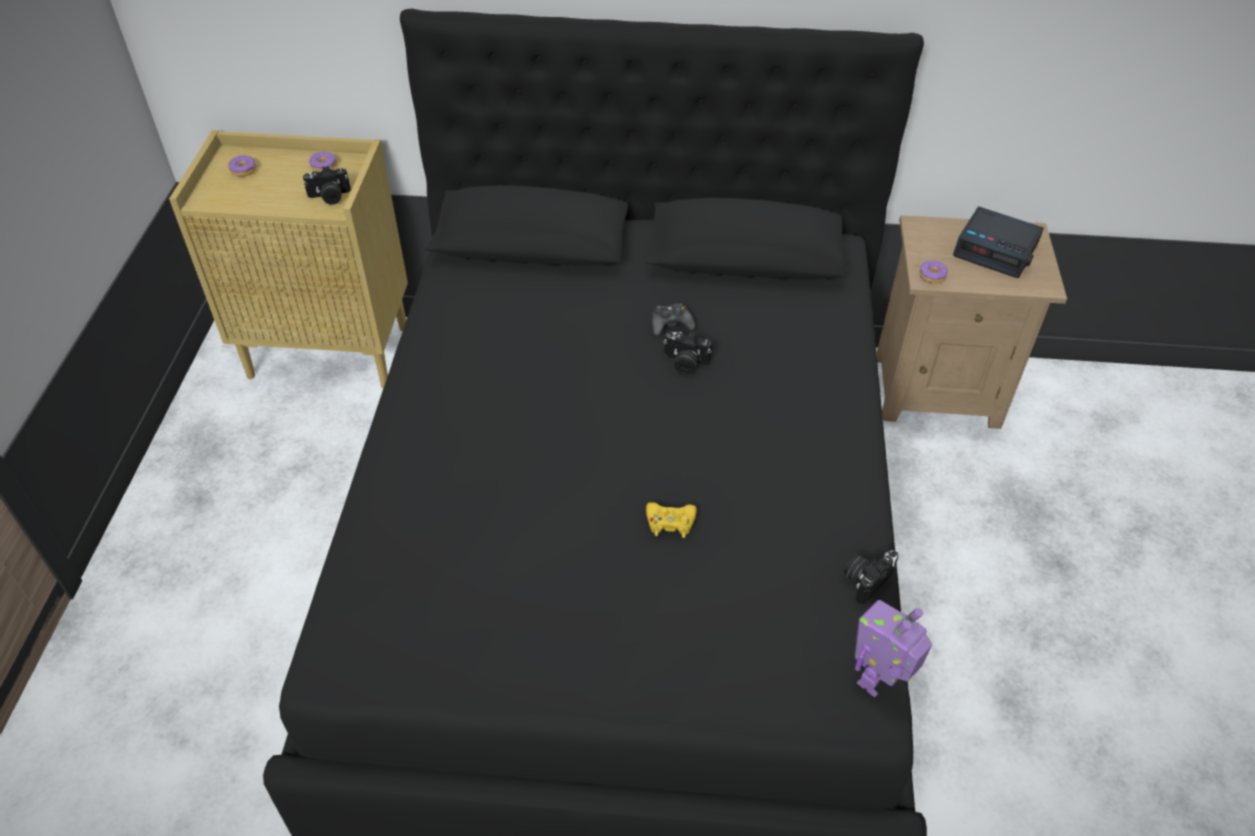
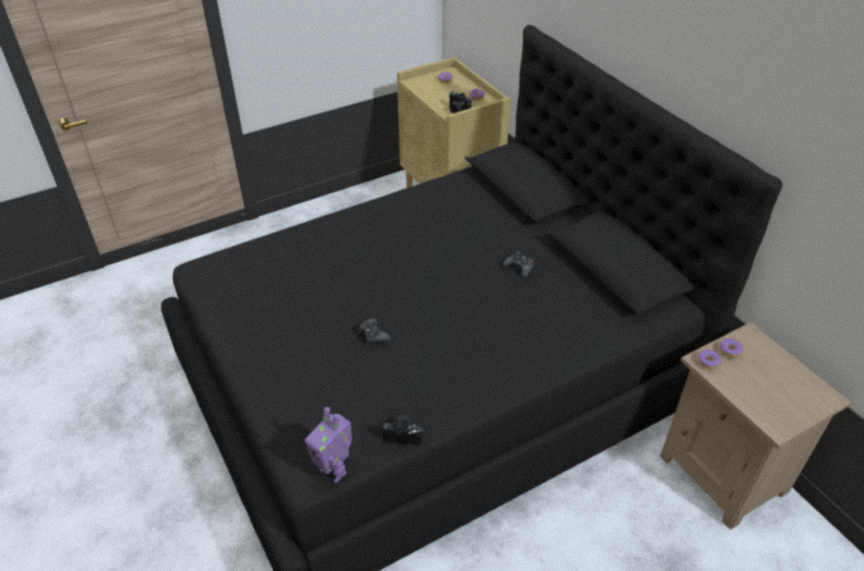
camera: 55 degrees right, 5 degrees down
yellow game controller [646,502,697,538] -> black game controller [359,318,391,345]
camera [664,332,712,374] -> none
toy robot [855,600,932,698] -> toy robot turned 150 degrees counterclockwise [305,407,352,483]
alarm clock [953,206,1044,278] -> none
none -> donut [719,338,743,358]

